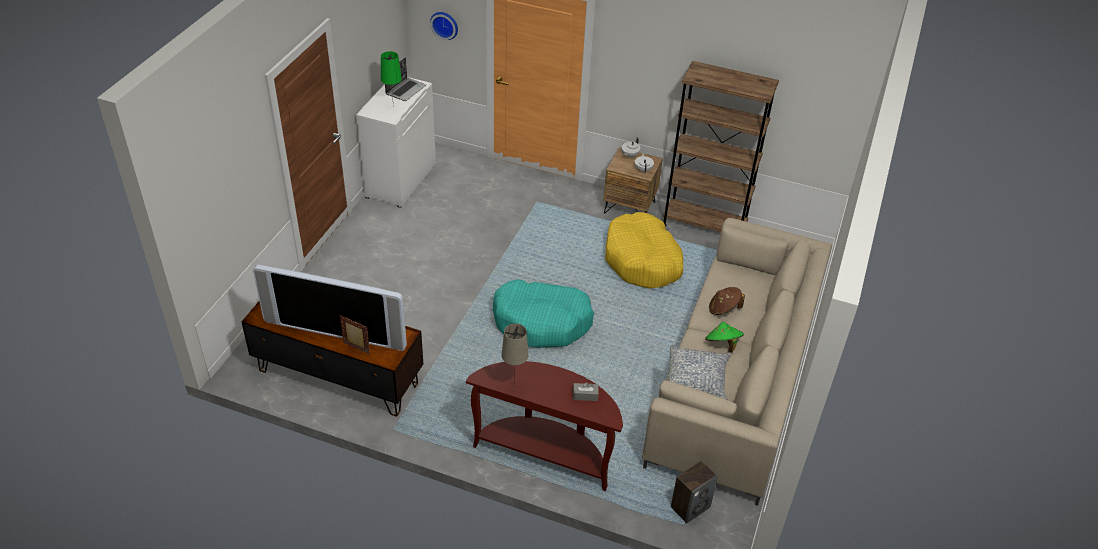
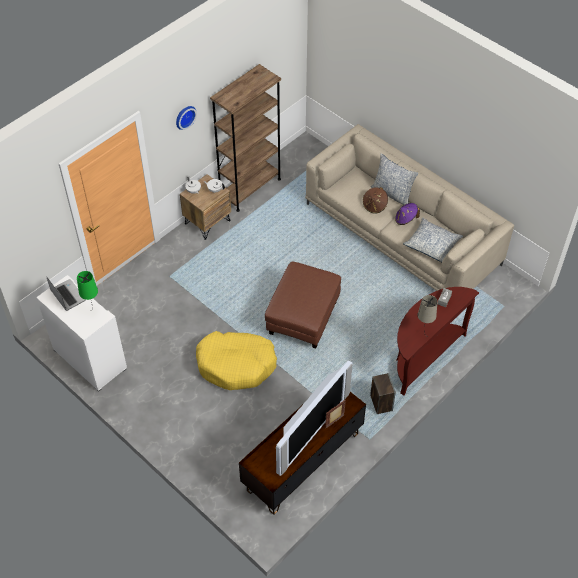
camera: 65 degrees left, 10 degrees up
wall clock [430,12,458,40] -> wall clock moved to [176,106,197,130]
turquoise dog bed [493,279,594,348] -> brown ottoman [265,262,341,349]
yellow dog bed [605,212,683,288] -> yellow dog bed moved to [196,331,277,390]
speaker [671,461,718,524] -> speaker moved to [370,373,396,414]
green hat [705,322,744,353] -> purple hat [395,203,420,225]
none -> pillow [371,153,418,205]

